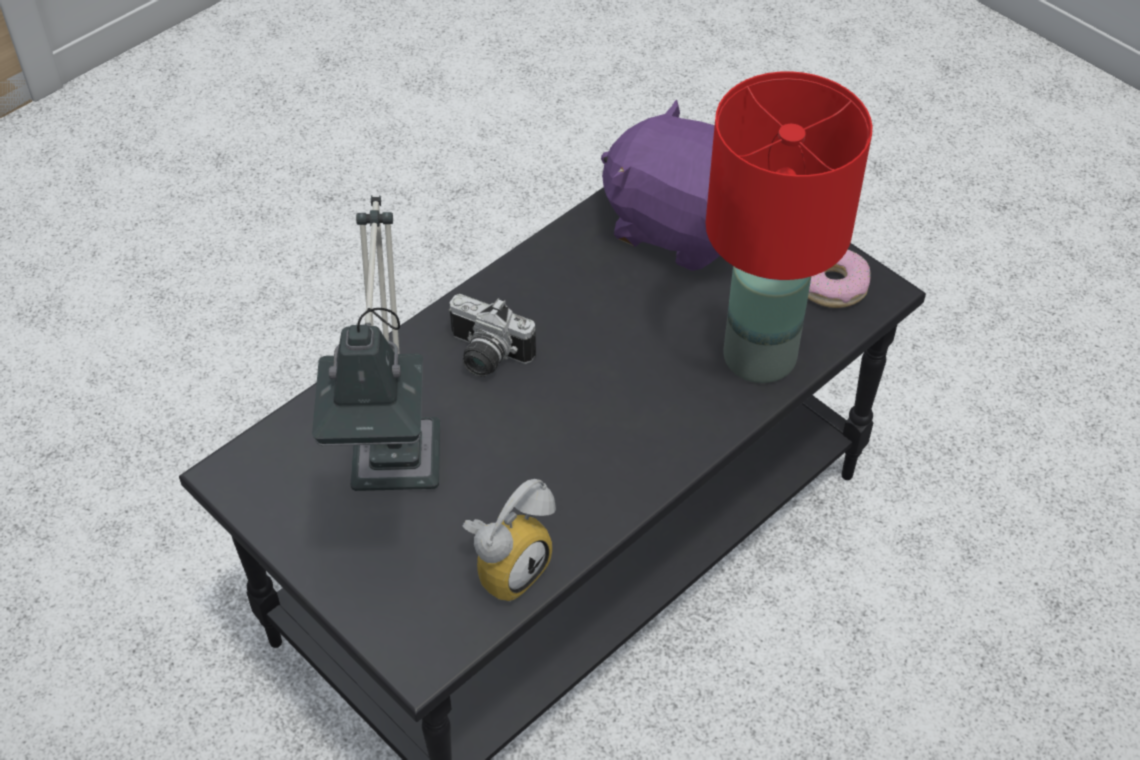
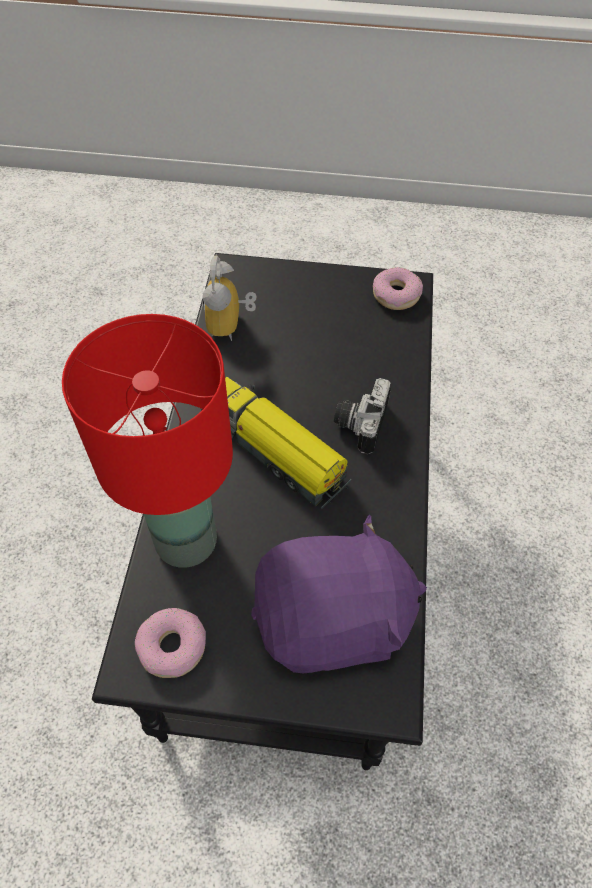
camera: 140 degrees right, 5 degrees up
table lamp [312,195,440,491] -> none
camera [449,294,536,377] -> camera turned 60 degrees counterclockwise [334,378,391,454]
none -> toy truck [201,377,351,509]
none -> donut [373,267,423,310]

